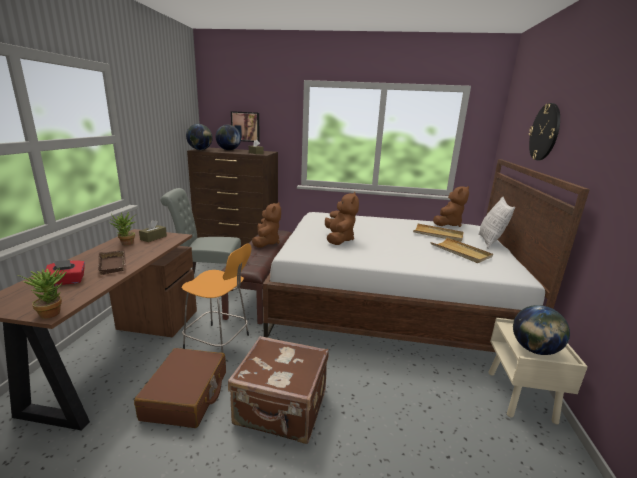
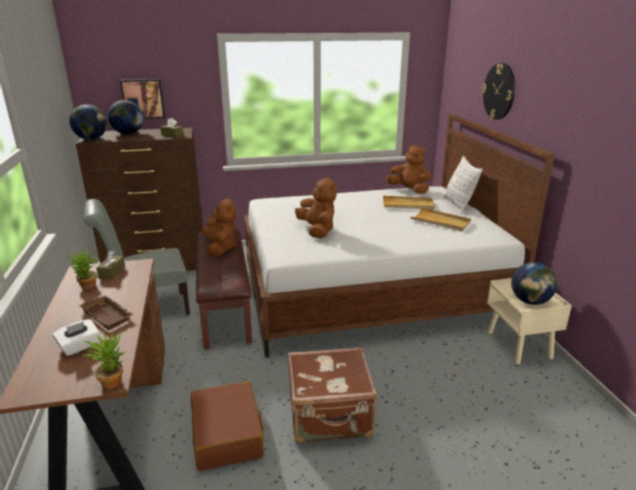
camera: 20 degrees left, 5 degrees up
red tissue box [45,260,85,286] -> white tissue box [52,319,99,356]
orange stool [182,244,252,353] -> none
brown plush toy [433,186,469,227] -> brown plush toy turned 75 degrees counterclockwise [386,144,432,194]

